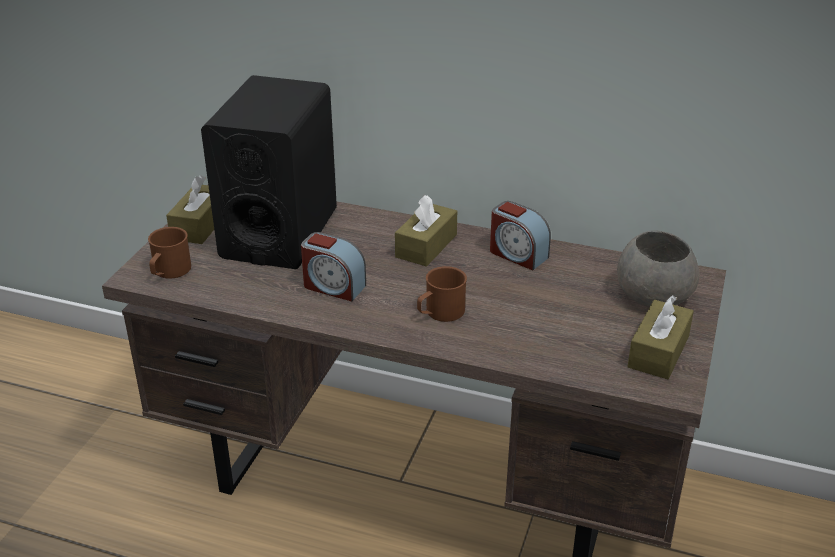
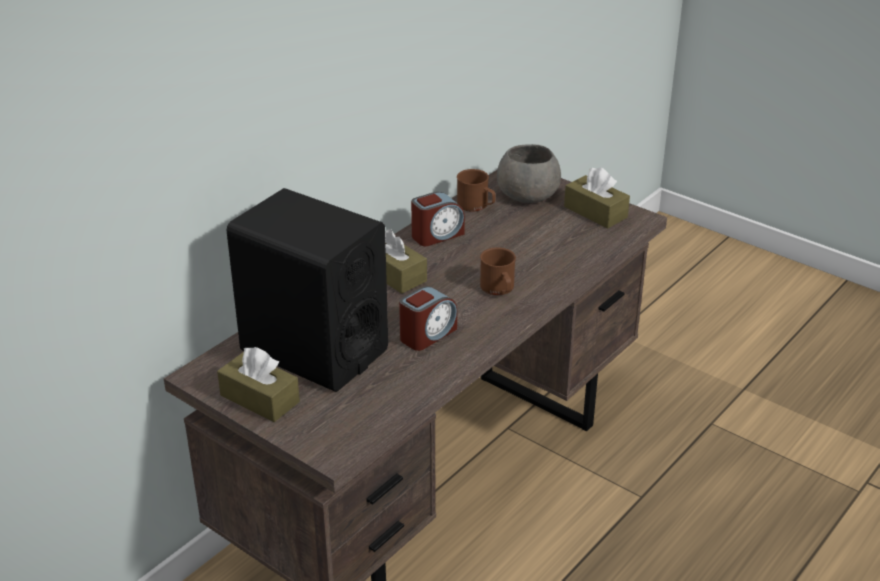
camera: 70 degrees left, 0 degrees up
brown mug [148,227,191,279] -> brown mug moved to [457,169,495,212]

